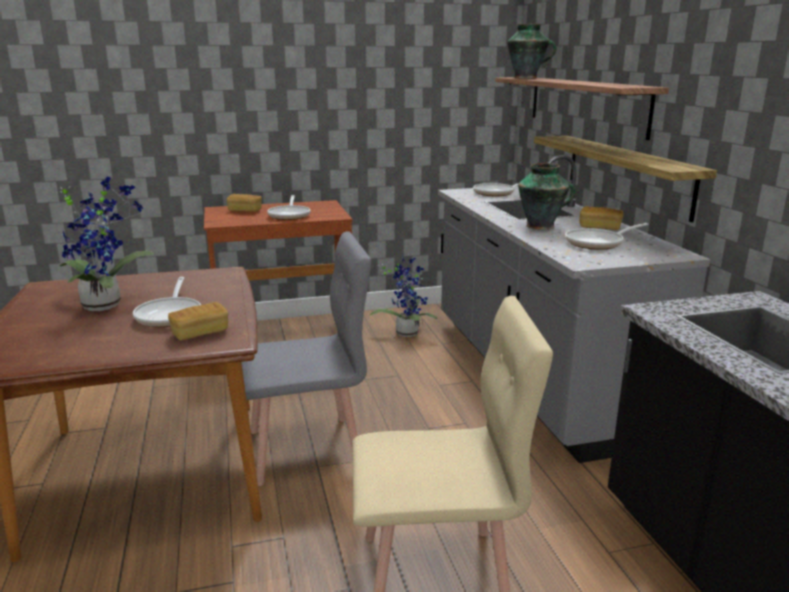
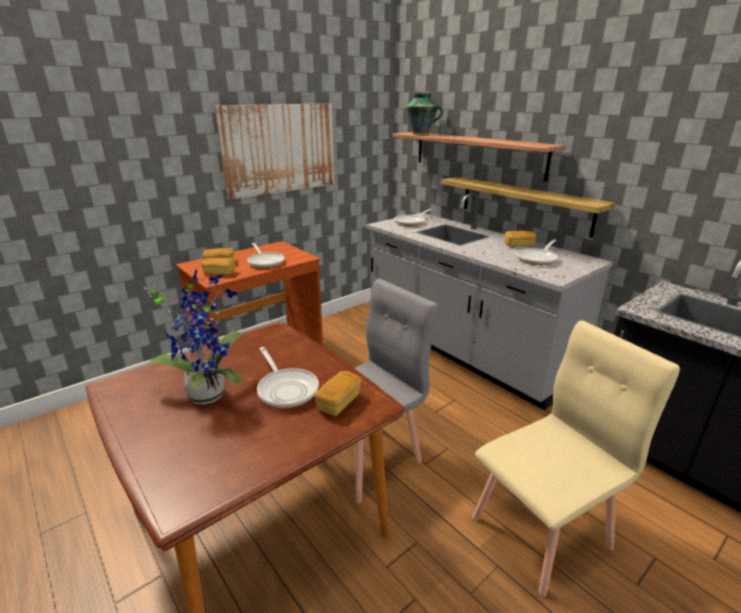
camera: 25 degrees left, 5 degrees up
potted plant [370,257,438,337] -> none
vase [518,163,576,230] -> none
none -> bread [201,257,235,275]
none -> picture [215,103,334,199]

